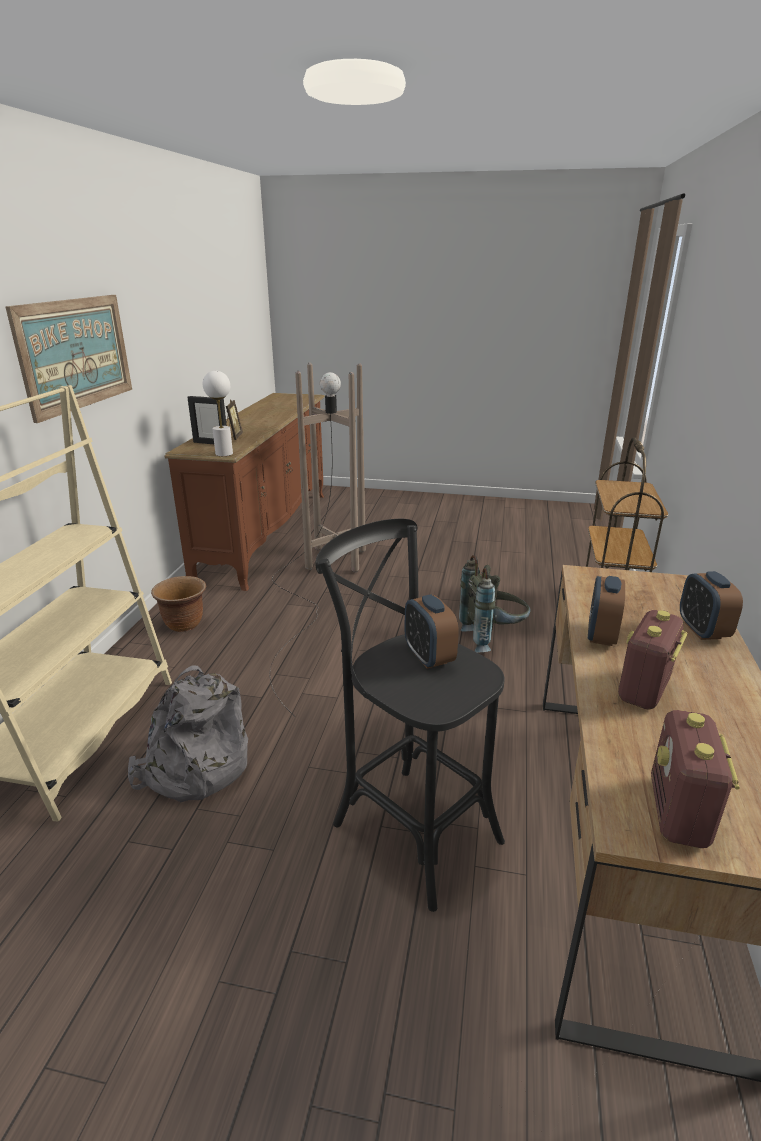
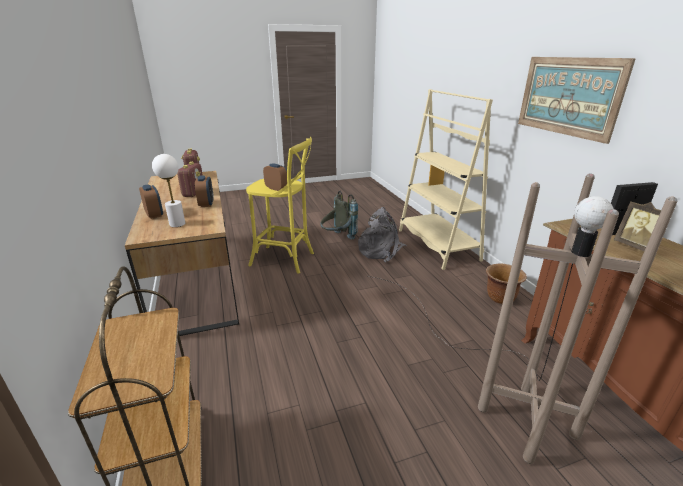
camera: 150 degrees right, 0 degrees up
white table lamp [203,371,233,456] -> white table lamp moved to [152,154,185,227]
black stool [315,519,505,912] -> yellow stool [246,137,314,273]
grey backpack [459,555,531,652] -> grey backpack moved to [321,191,358,240]

